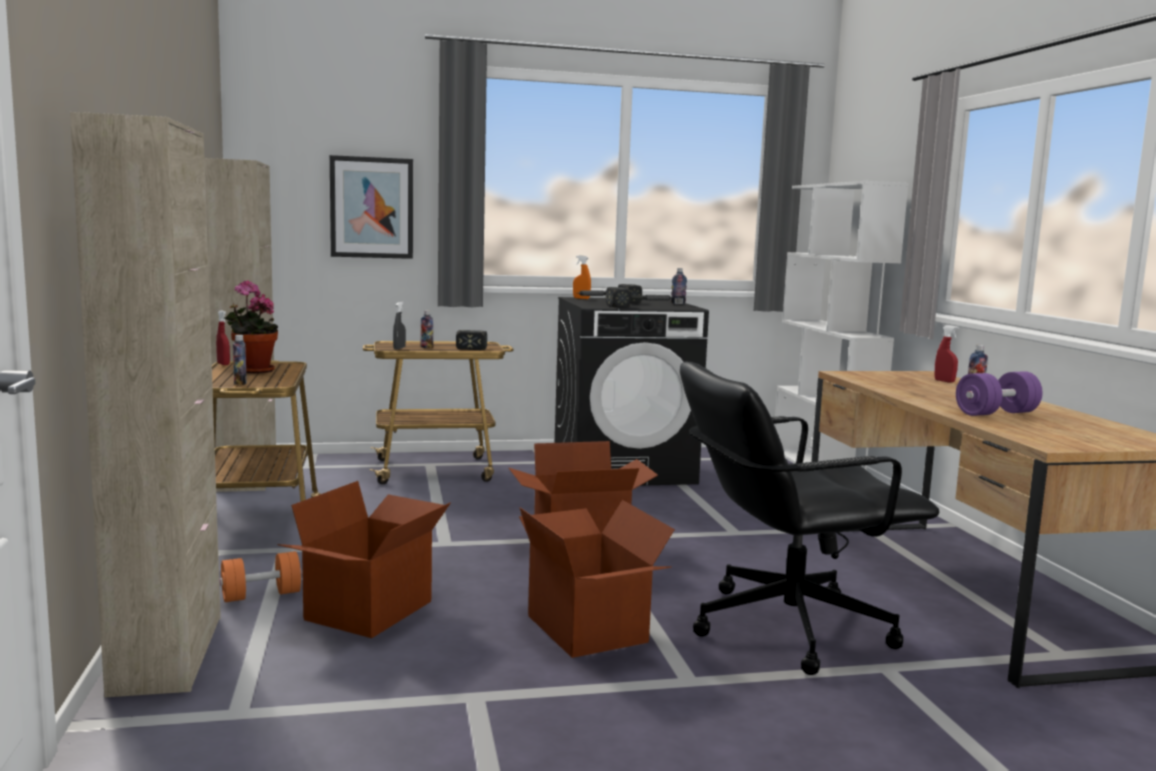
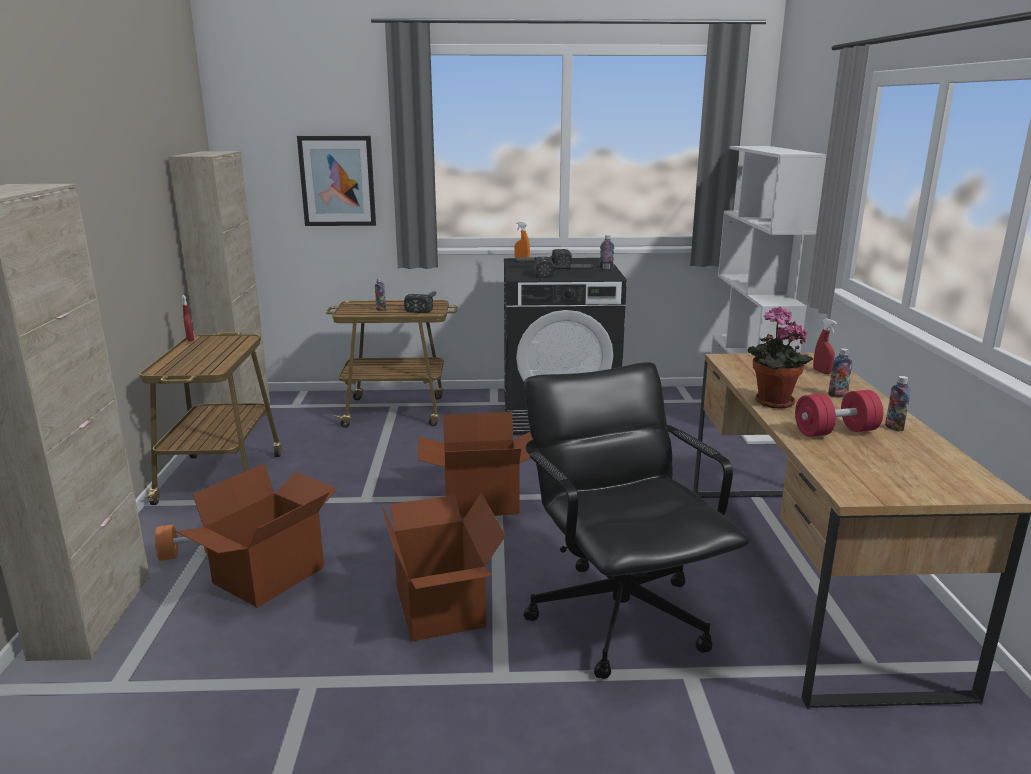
camera: 10 degrees right, 10 degrees up
potted plant [224,280,278,374] -> potted plant moved to [748,306,813,409]
bottle [233,335,247,385] -> bottle moved to [885,376,911,432]
grey spray bottle [393,302,406,350] -> none
black office chair [680,362,939,675] -> black office chair turned 75 degrees clockwise [523,362,749,679]
purple dumbbell [956,371,1042,416] -> red dumbbell [795,390,883,437]

